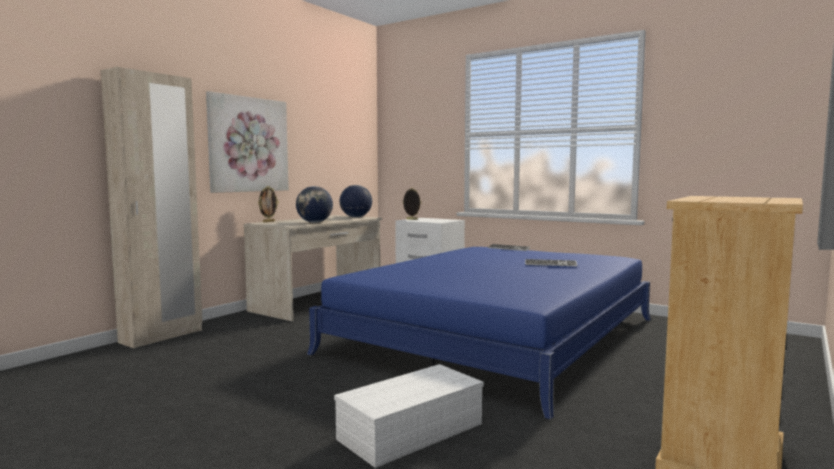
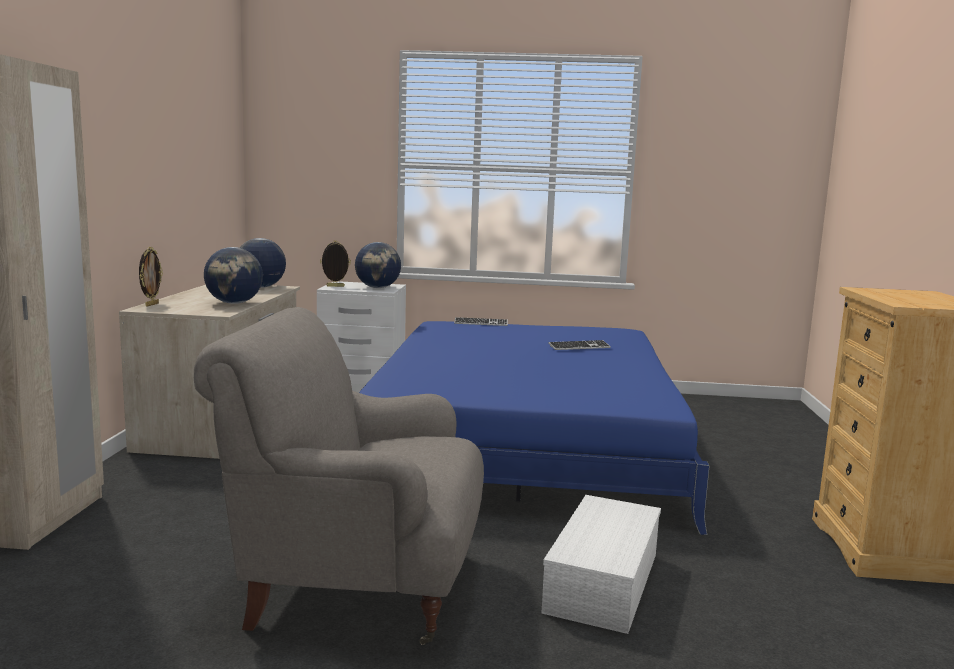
camera: 30 degrees left, 5 degrees up
picture [206,91,289,193] -> none
none -> grey armchair [194,307,484,645]
none -> globe [355,242,401,288]

